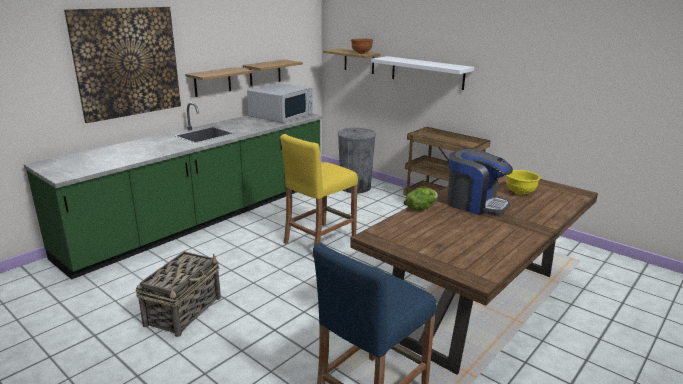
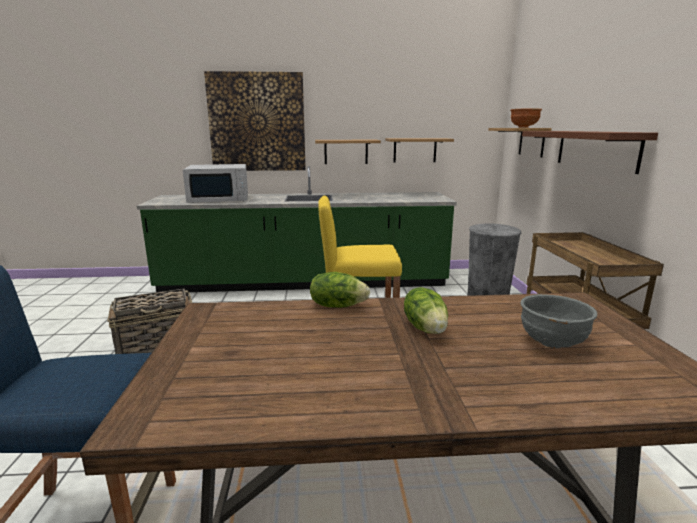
camera: 45 degrees right, 5 degrees down
white microwave [247,83,313,123] -> white microwave moved to [183,164,248,203]
white shelf [371,56,474,90] -> brown shelf [522,131,658,174]
coffee machine [447,149,513,215] -> lettuce [404,287,448,334]
yellow bowl [506,170,540,195] -> grey bowl [520,294,597,348]

